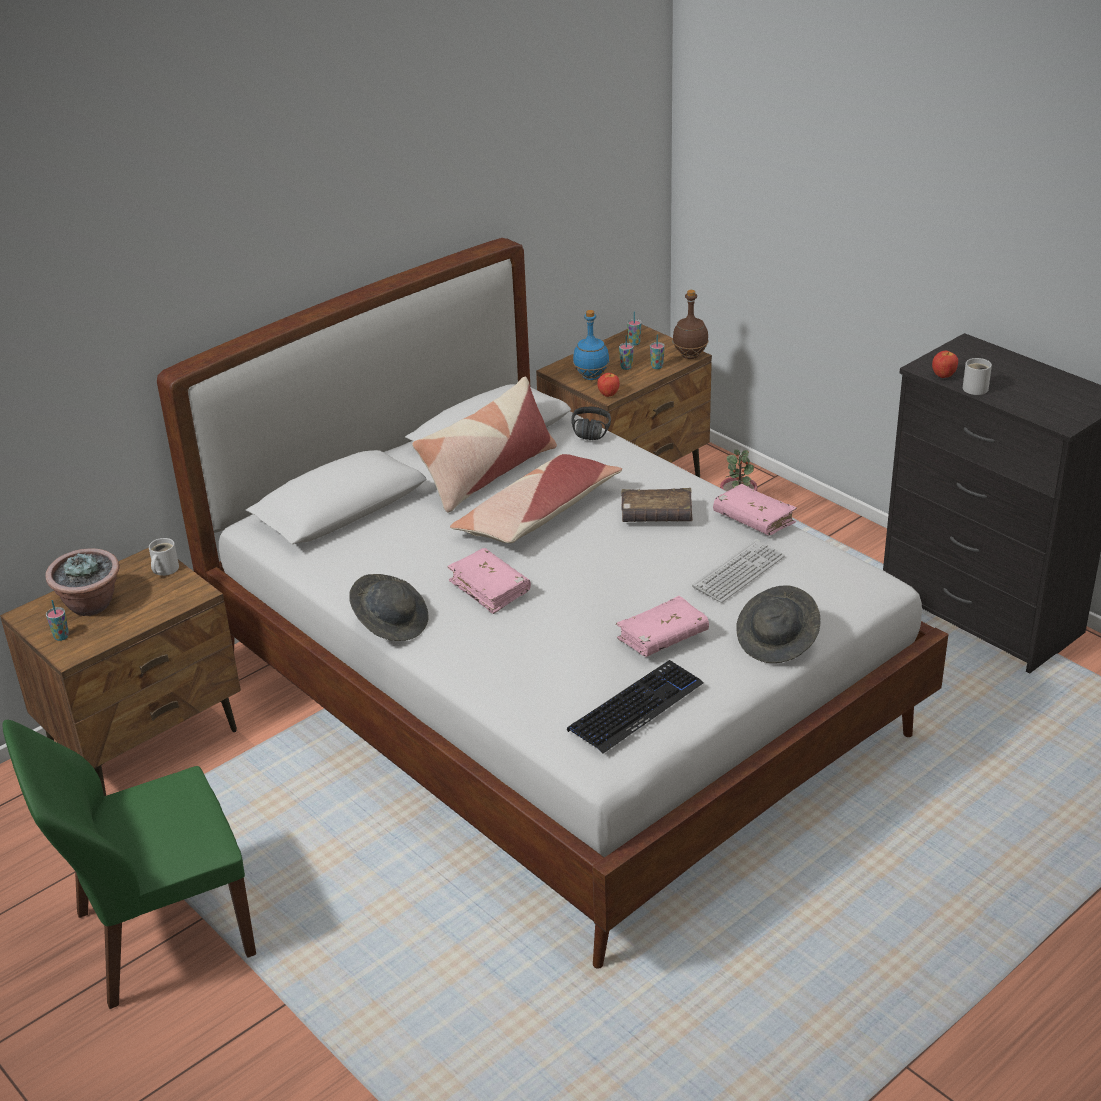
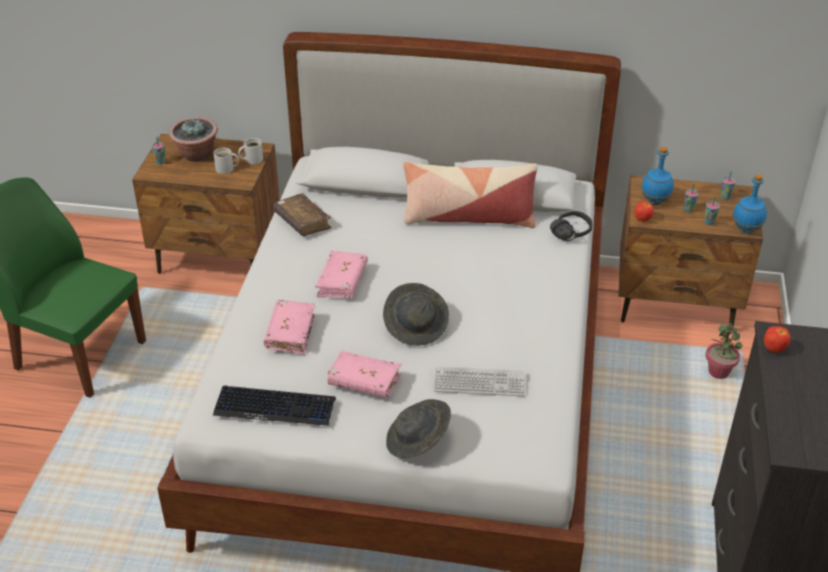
camera: 50 degrees right, 5 degrees up
grey hat [349,574,429,641] -> grey hat moved to [383,283,449,346]
pillow [450,454,622,543] -> none
brown book [621,488,693,522] -> brown book moved to [273,193,332,236]
brown bottle [673,290,708,359] -> blue bottle [732,174,767,234]
pink book [713,484,797,535] -> pink book moved to [263,300,315,355]
white mug [963,358,992,395] -> white mug moved to [214,148,239,174]

